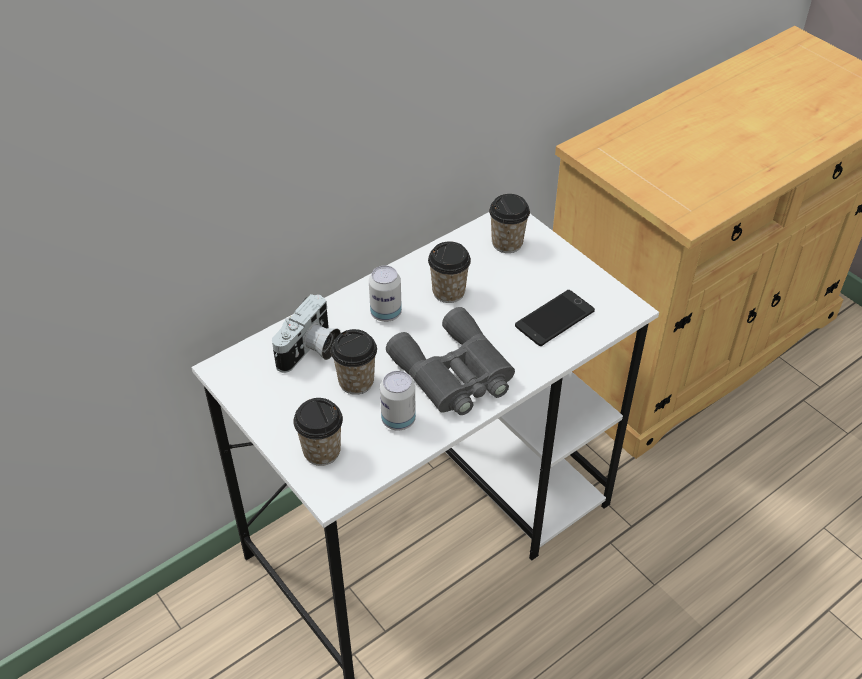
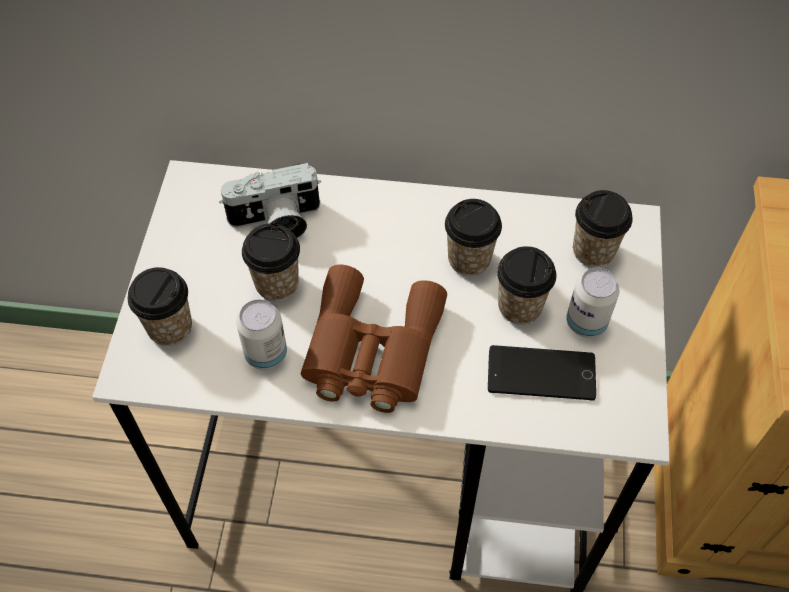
camera: 45 degrees right, 10 degrees up
can [369,265,402,322] -> can moved to [566,268,619,338]
grey binoculars [386,307,515,415] -> brown binoculars [301,264,447,413]
none -> cup [497,246,556,325]

